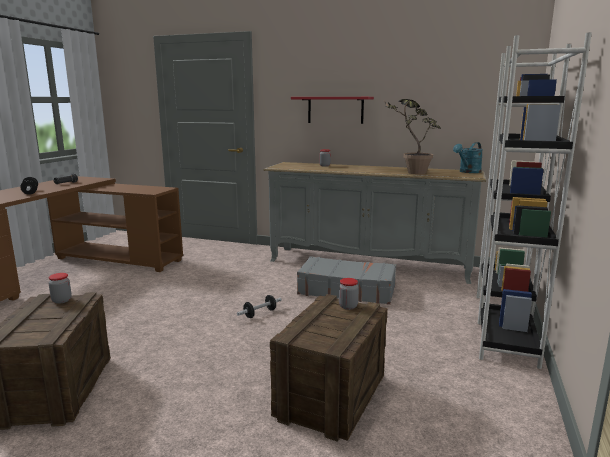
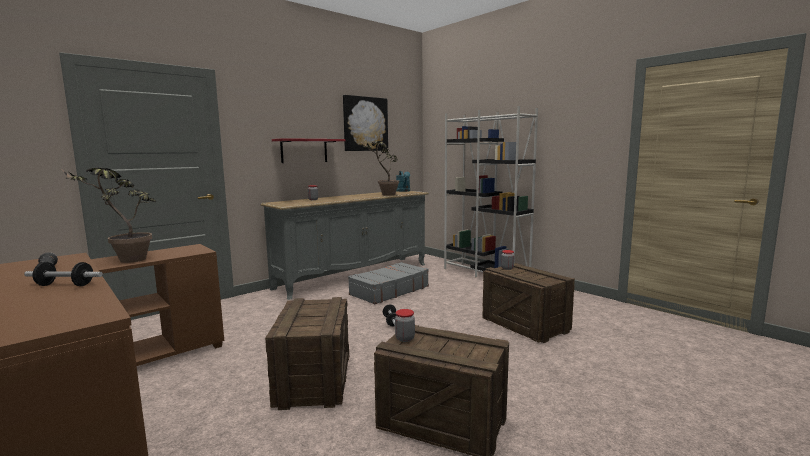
camera: 60 degrees left, 5 degrees down
none -> potted plant [62,168,156,263]
none -> crate [265,297,350,410]
none -> picture [343,95,388,151]

